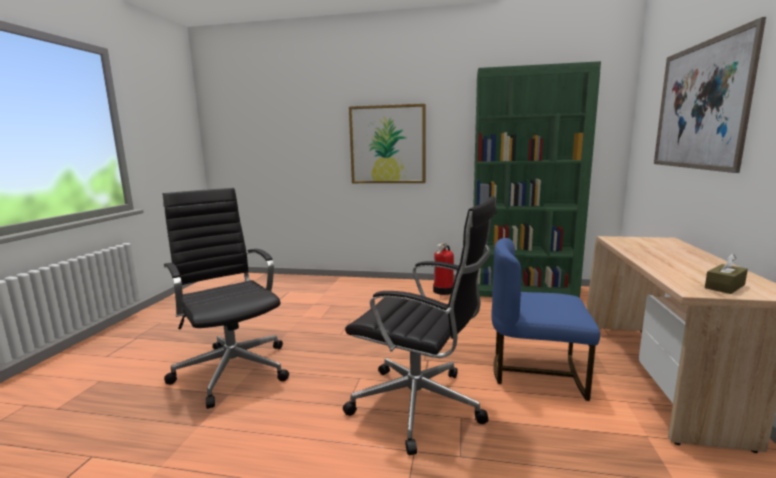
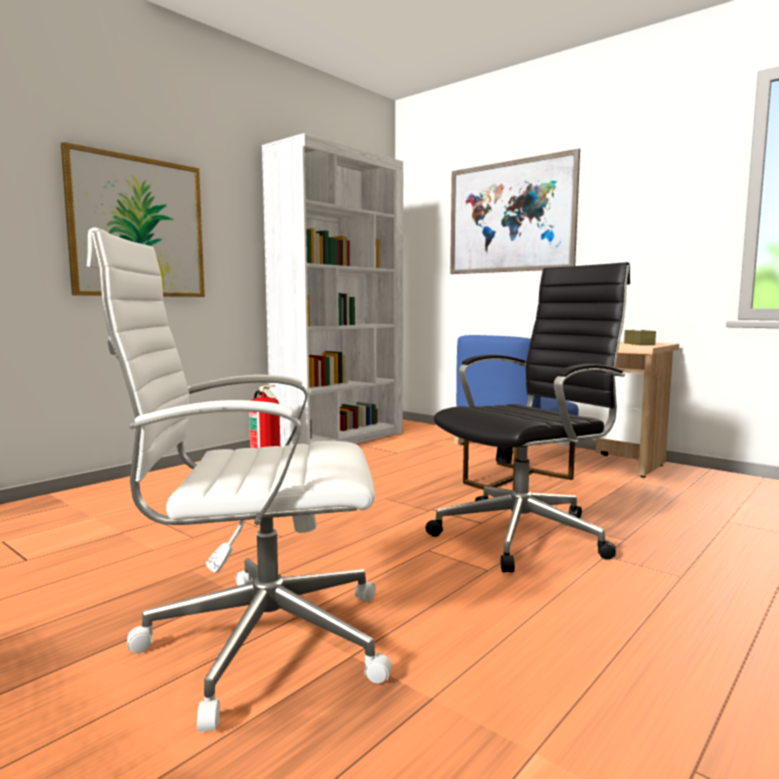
camera: 60 degrees left, 5 degrees down
black office chair [163,188,289,409] -> white office chair [87,227,392,732]
green bookcase [473,61,601,298] -> white bookcase [262,133,403,447]

